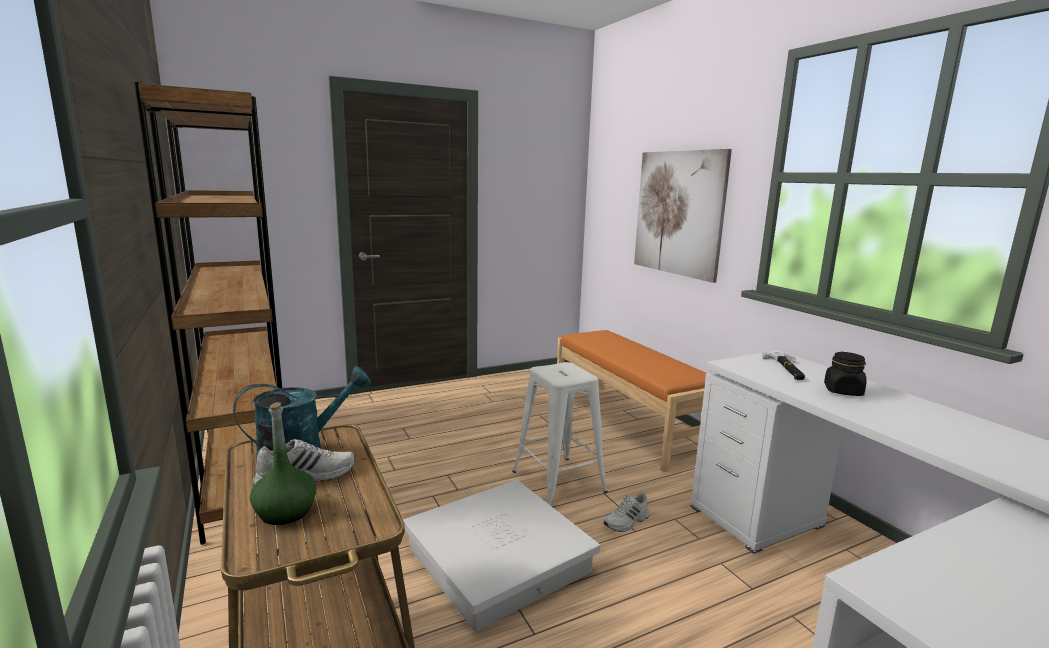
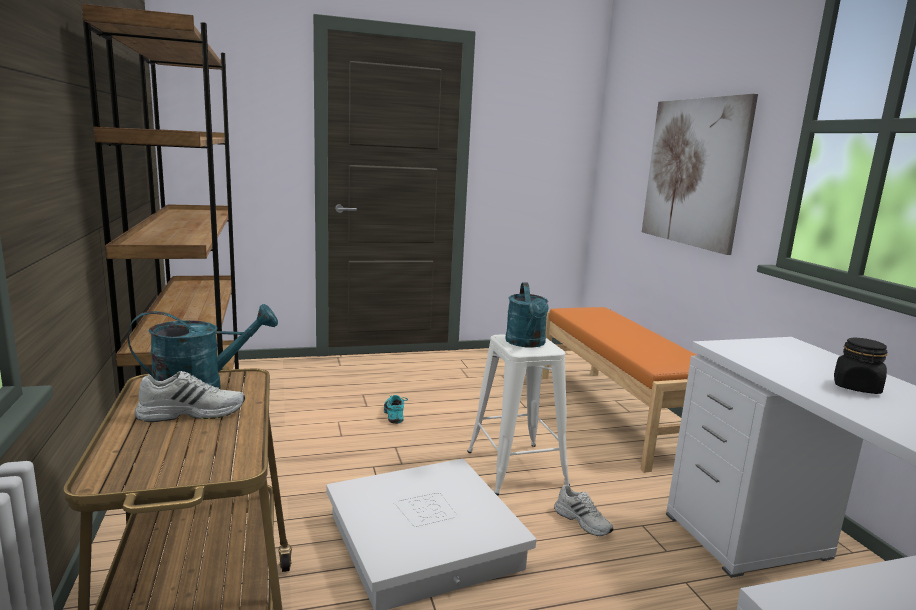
camera: 10 degrees right, 0 degrees up
green bottle [250,402,316,525] -> none
white shoe [603,492,650,532] -> white shoe turned 105 degrees counterclockwise [554,485,613,536]
hammer [762,352,805,380] -> none
none -> turquoise shoe [384,395,408,424]
none -> turquoise watering can [505,282,549,348]

